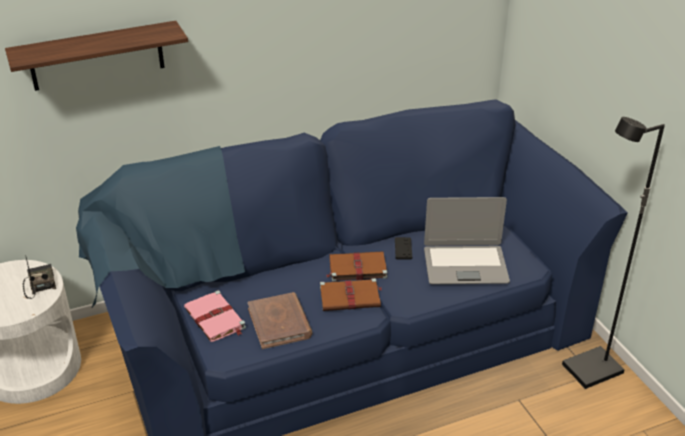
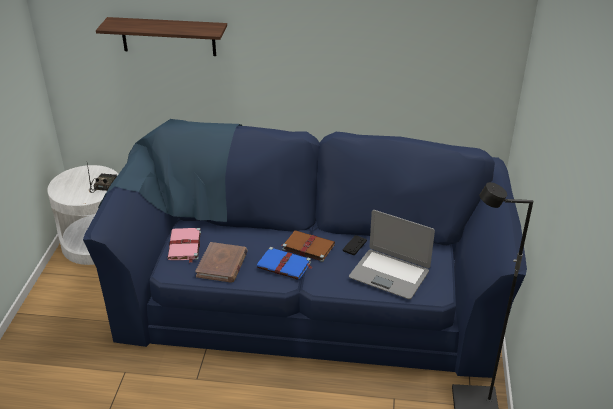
camera: 30 degrees right, 0 degrees up
brown book [320,278,382,311] -> blue book [257,247,312,280]

